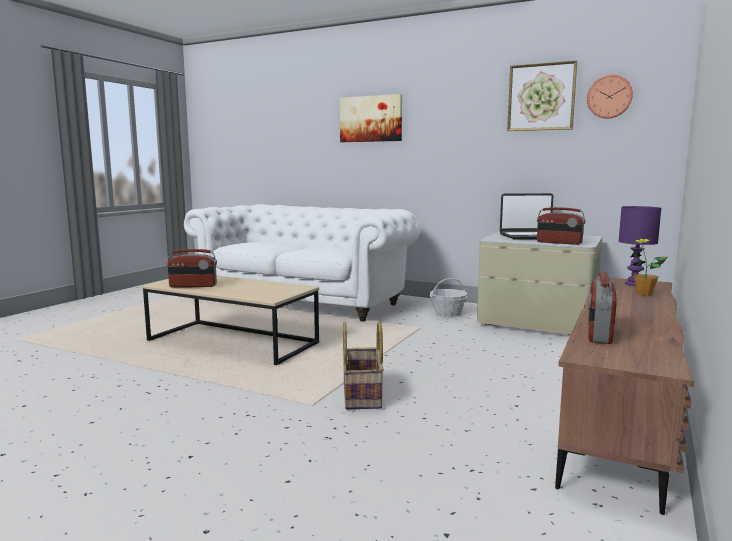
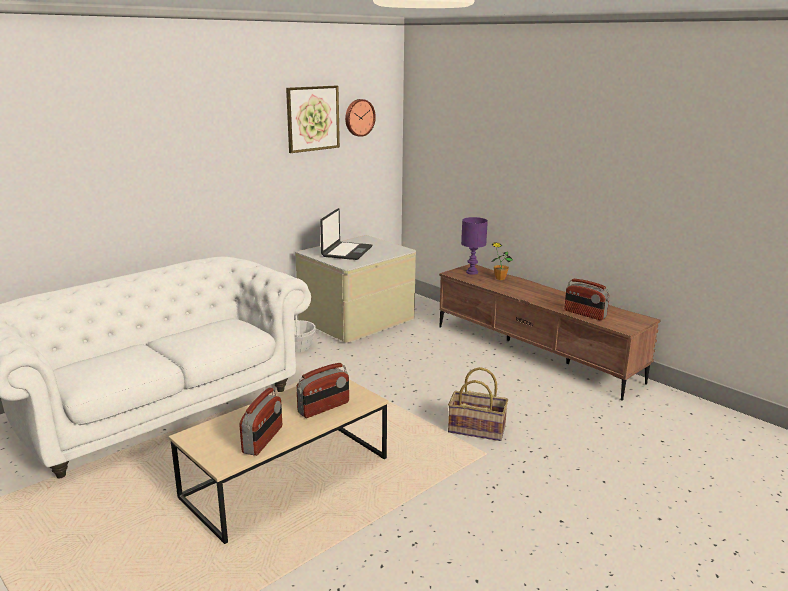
camera: 70 degrees left, 10 degrees up
picture [340,94,402,142] -> none
radio [537,207,585,245] -> radio moved to [296,363,349,418]

